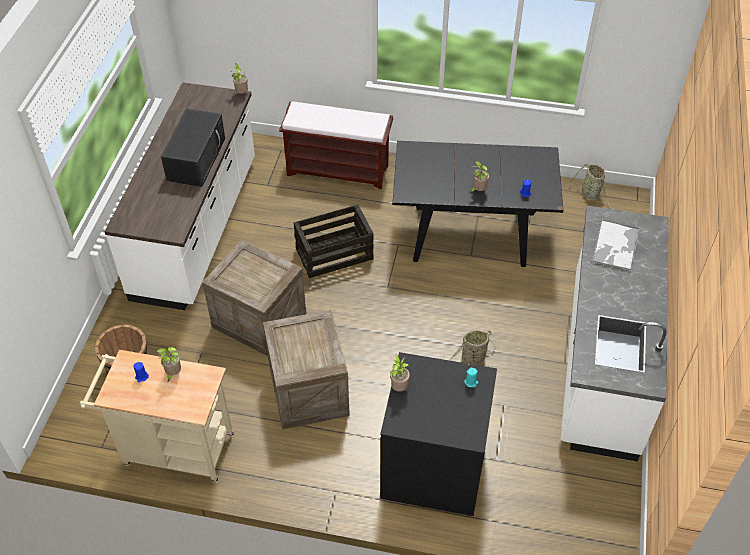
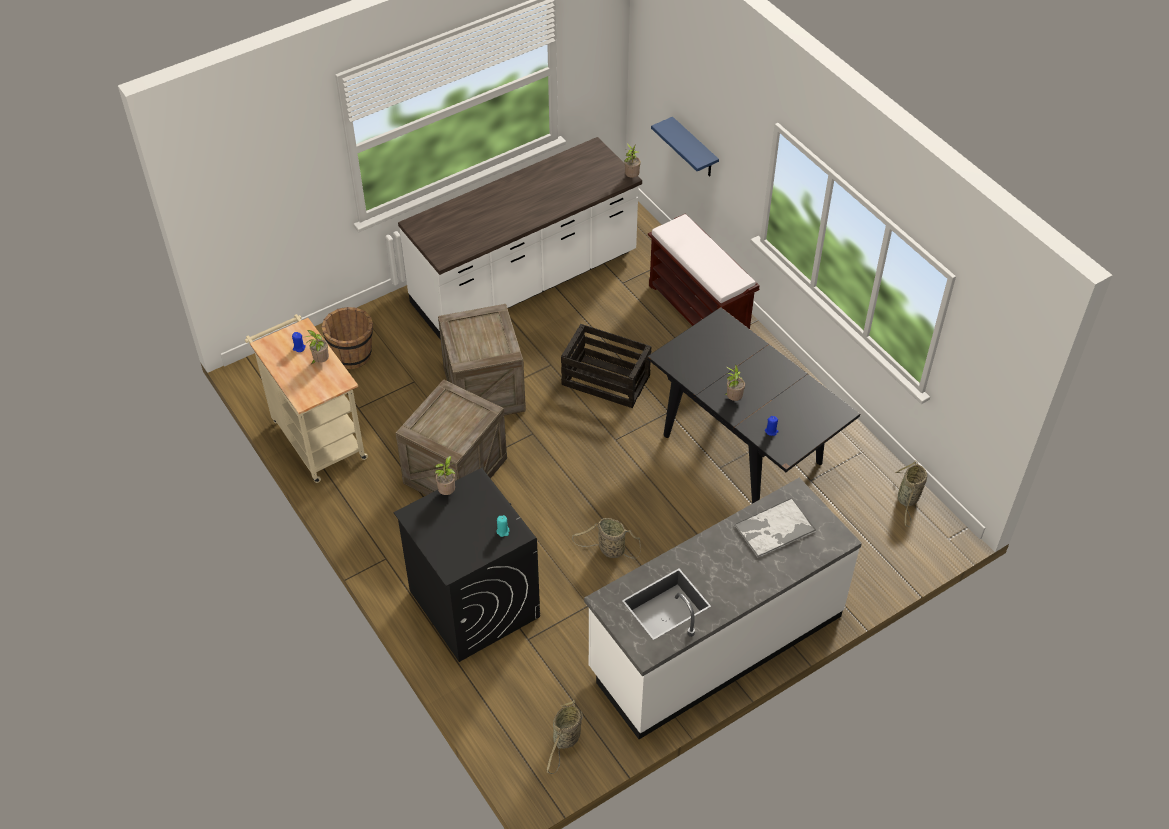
camera: 45 degrees right, 0 degrees up
black microwave [161,109,225,187] -> none
none -> basket [547,699,583,774]
none -> blue shelf [651,117,719,176]

